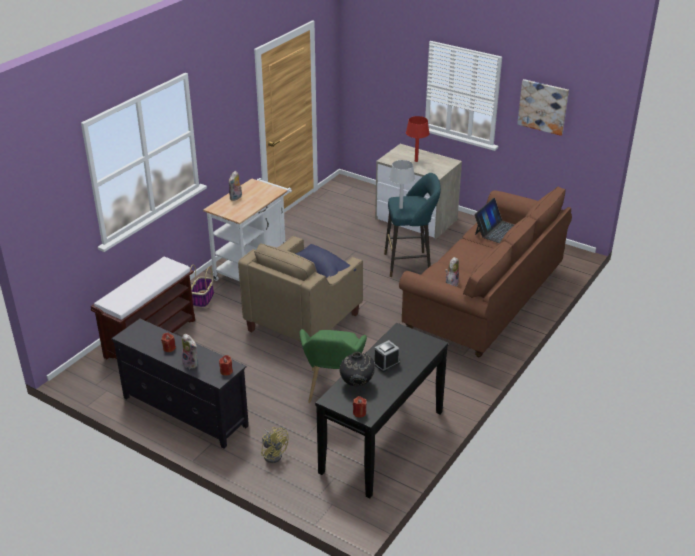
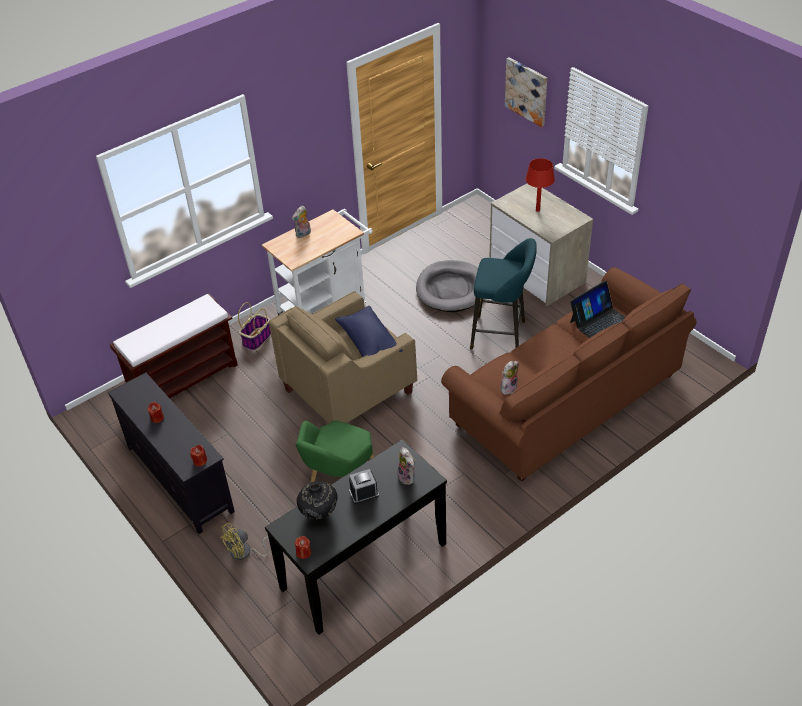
camera: 20 degrees right, 10 degrees up
plush toy [182,334,198,369] -> plush toy moved to [397,447,415,485]
yellow fan [261,427,289,463] -> yellow fan turned 75 degrees clockwise [220,523,268,560]
grey table lamp [389,160,415,209] -> none
picture [517,79,569,136] -> picture moved to [505,58,547,127]
none -> grey dog bed [416,260,478,312]

